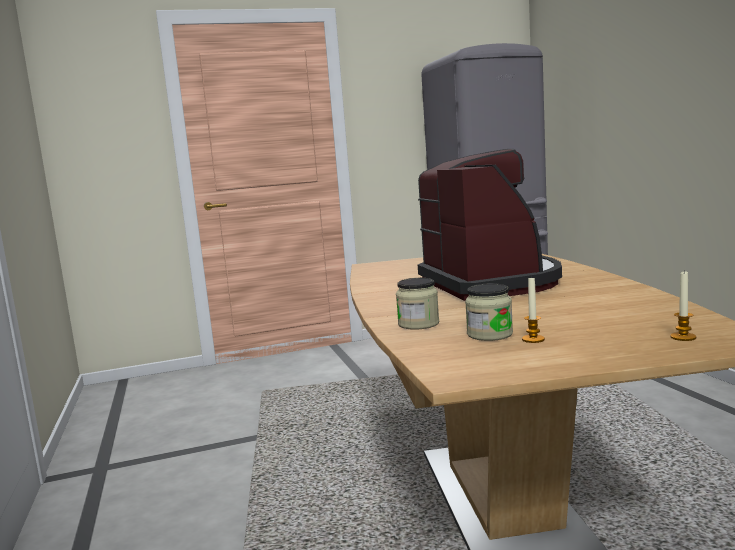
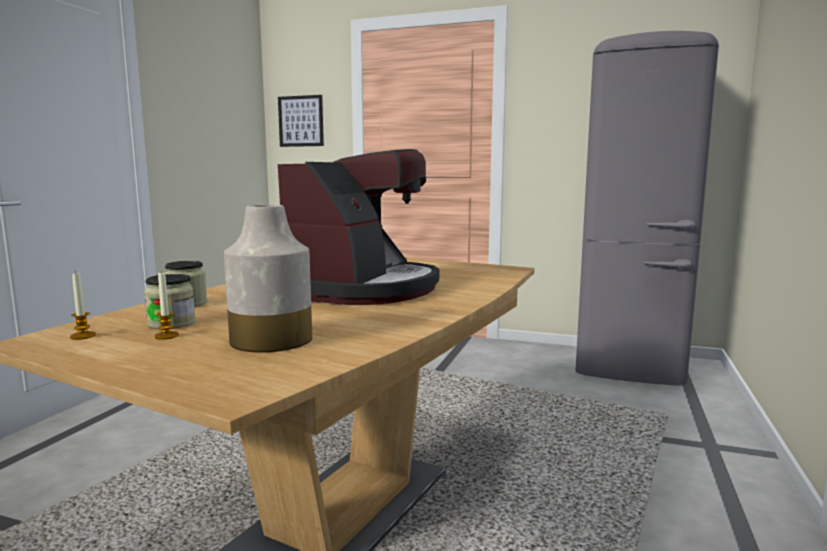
camera: 35 degrees right, 0 degrees up
candle [671,270,696,341] -> candle moved to [70,271,96,340]
none -> beige vase [224,205,312,352]
none -> picture [278,95,324,147]

